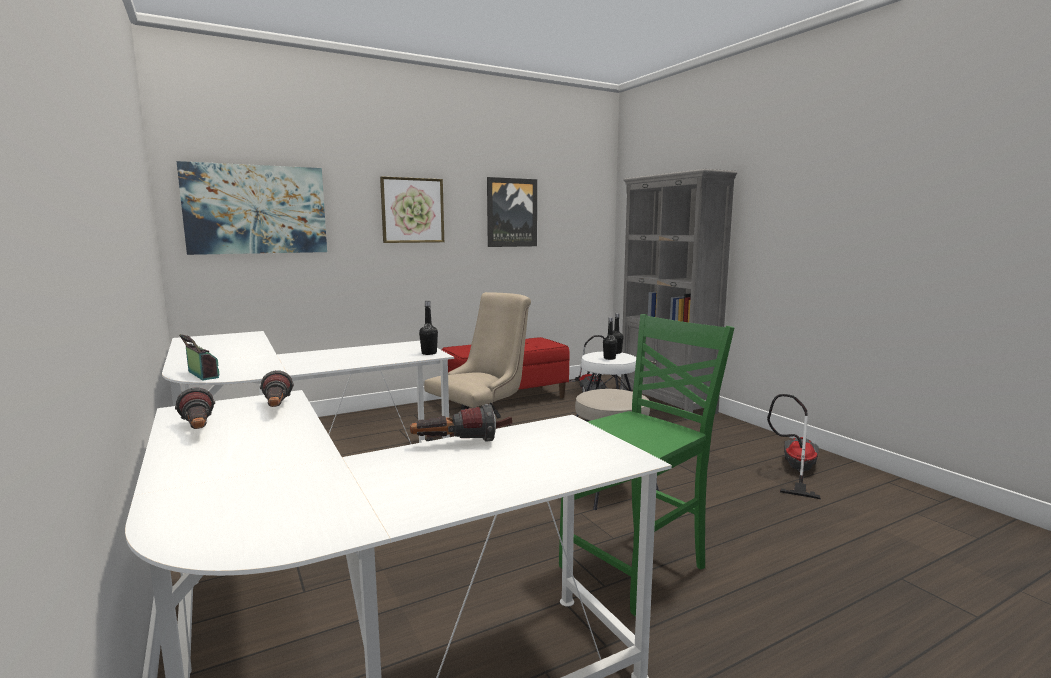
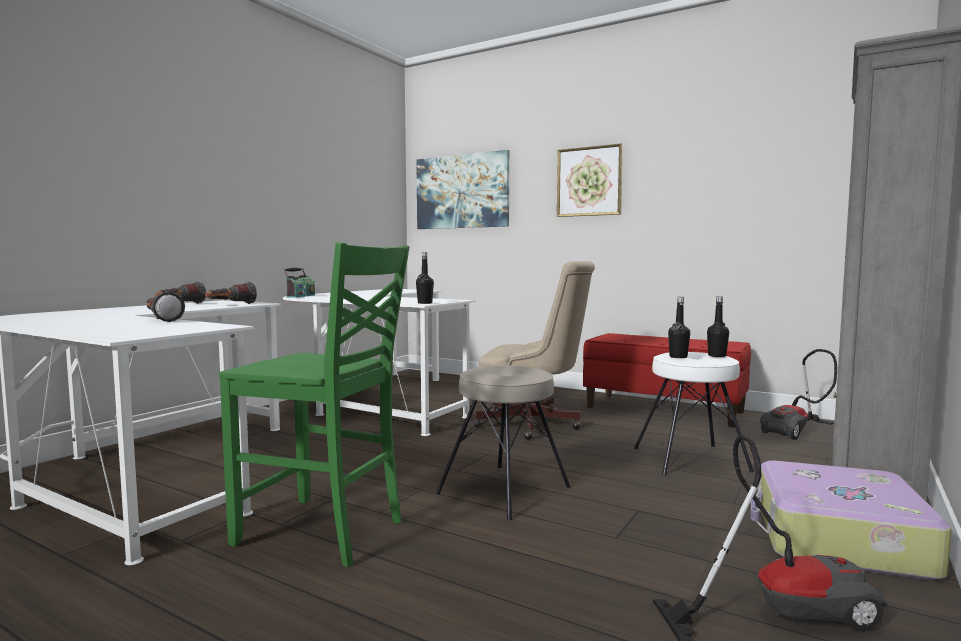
camera: 60 degrees right, 5 degrees down
picture [487,177,537,247] -> none
none -> suitcase [750,461,952,580]

